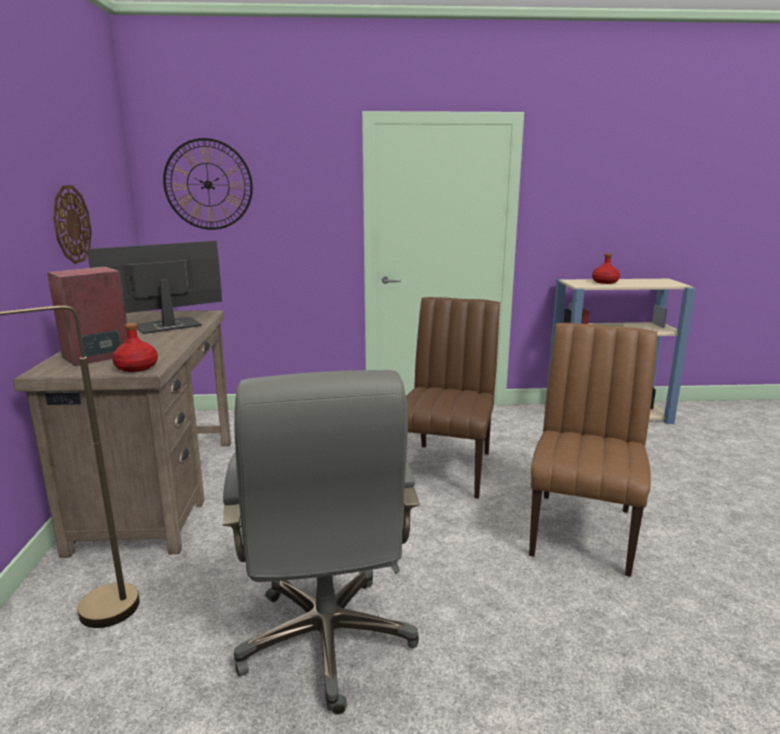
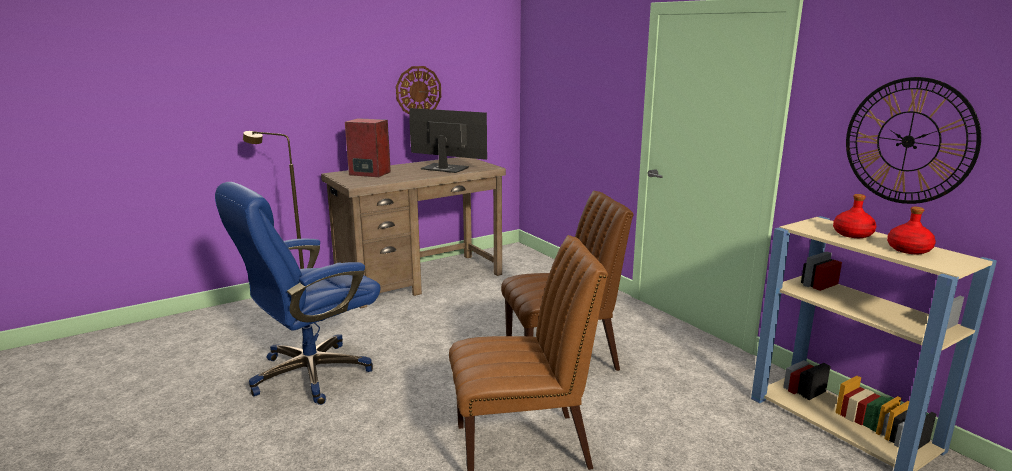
camera: 60 degrees right, 0 degrees up
red bottle [112,323,158,372] -> red bottle moved to [887,207,936,254]
wall clock [163,138,253,230] -> wall clock moved to [846,77,981,204]
grey office chair [223,370,420,715] -> blue office chair [215,182,380,405]

